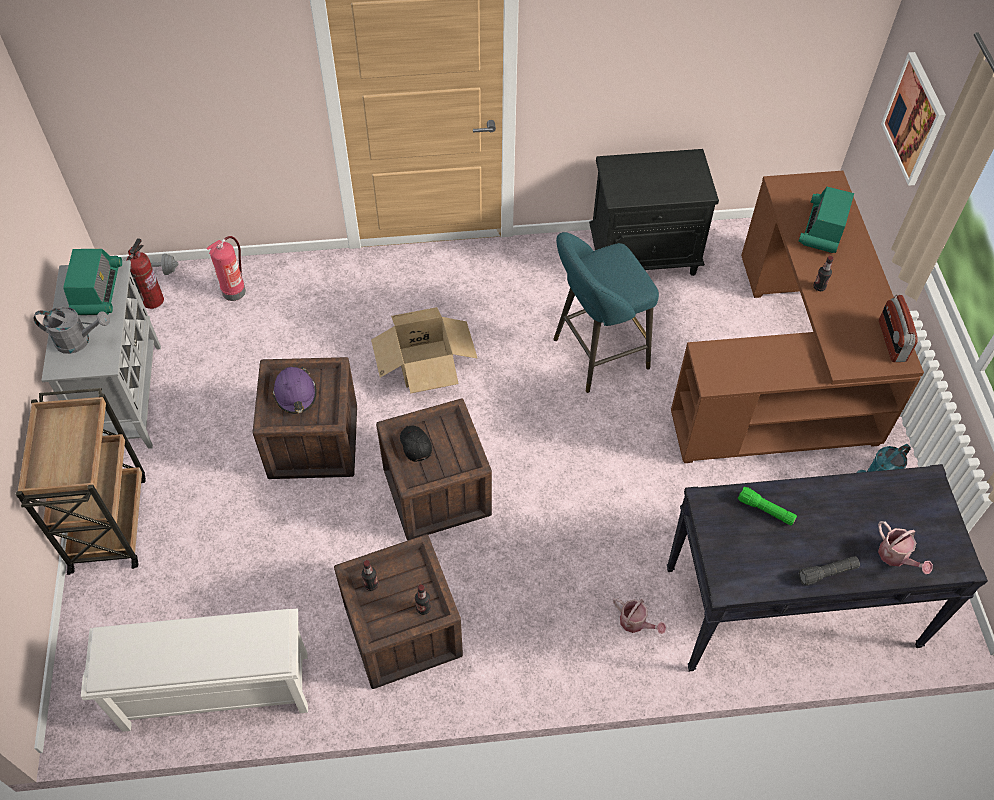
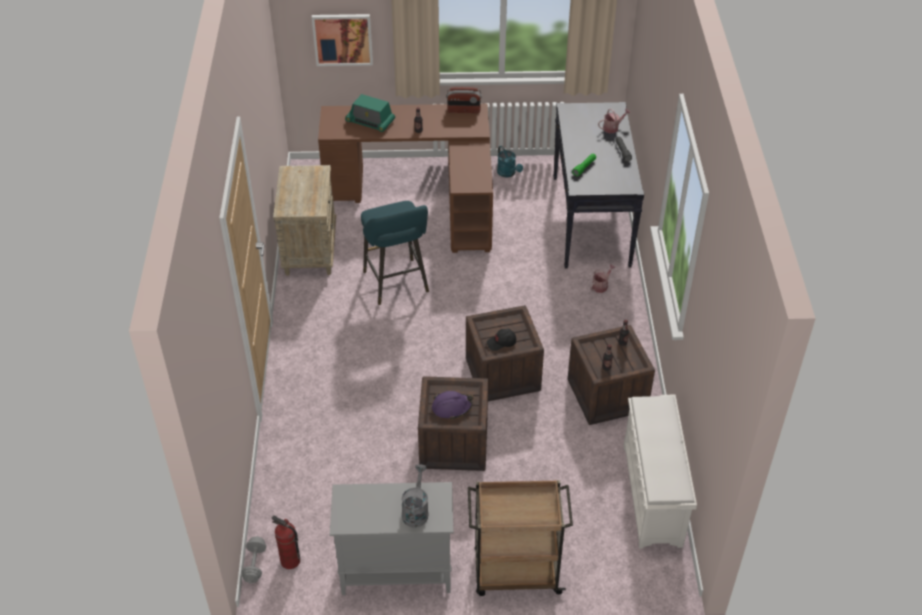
camera: 85 degrees left, 10 degrees down
radio [63,249,122,315] -> none
fire extinguisher [206,236,246,301] -> none
cardboard box [371,307,478,394] -> none
black nightstand [589,149,719,276] -> beige nightstand [273,165,336,276]

